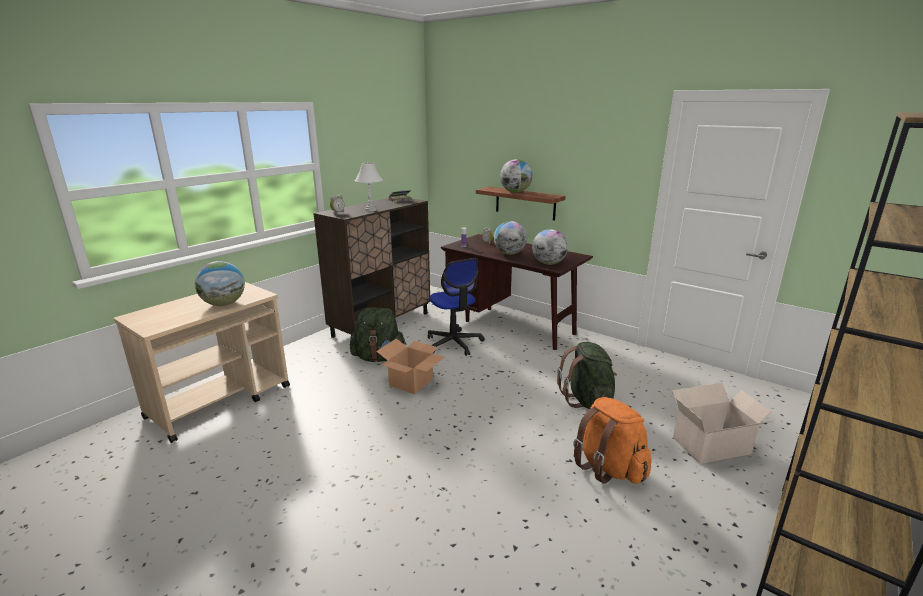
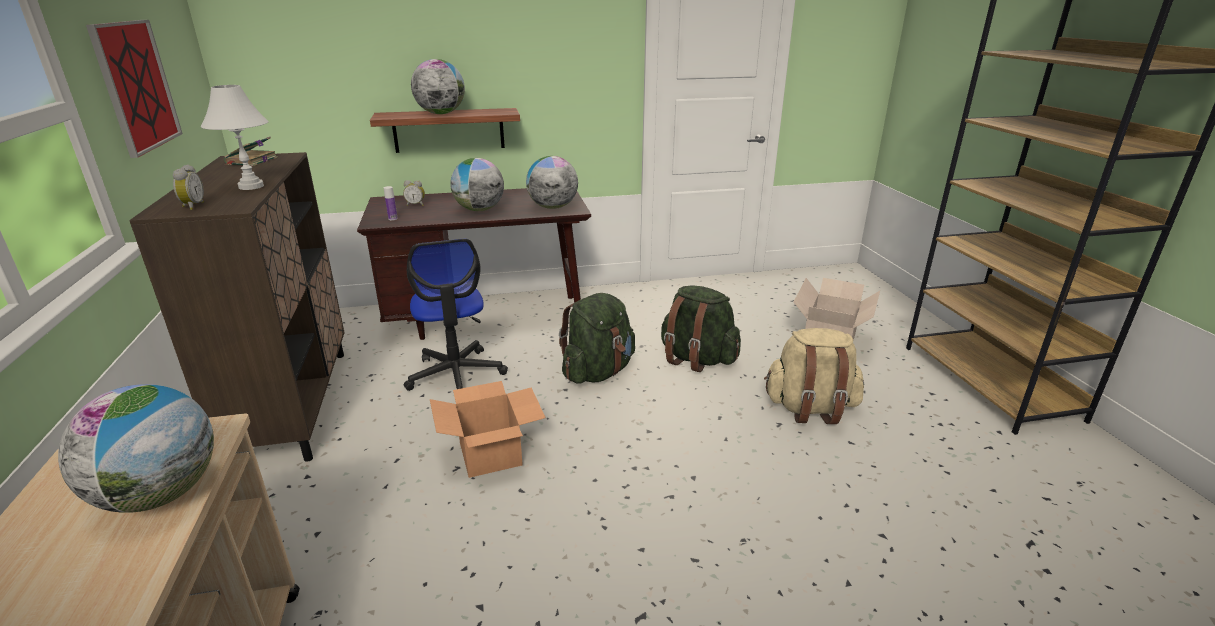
camera: 50 degrees left, 5 degrees up
green backpack [350,308,407,362] -> green backpack moved to [559,293,635,384]
office chair [428,258,485,356] -> office chair turned 60 degrees clockwise [404,239,508,391]
orange backpack [573,397,651,484] -> beige backpack [764,328,864,424]
none -> picture [86,20,183,158]

